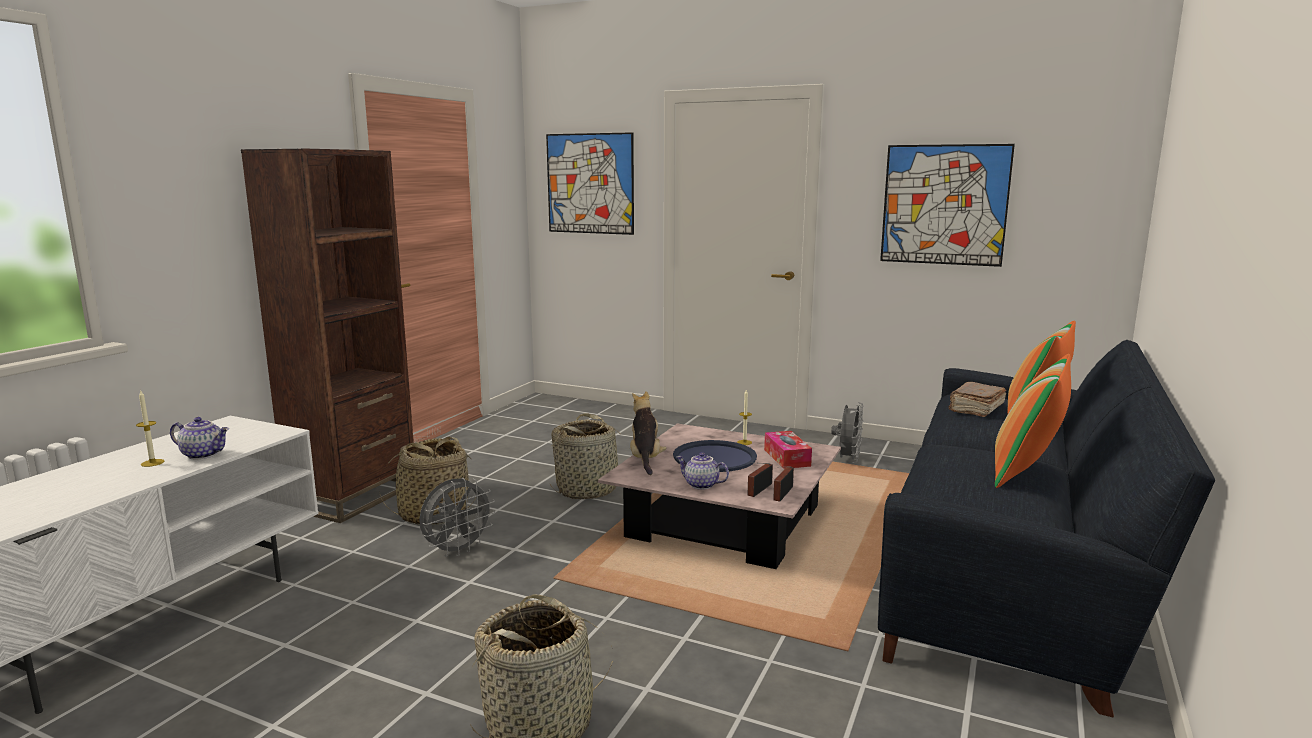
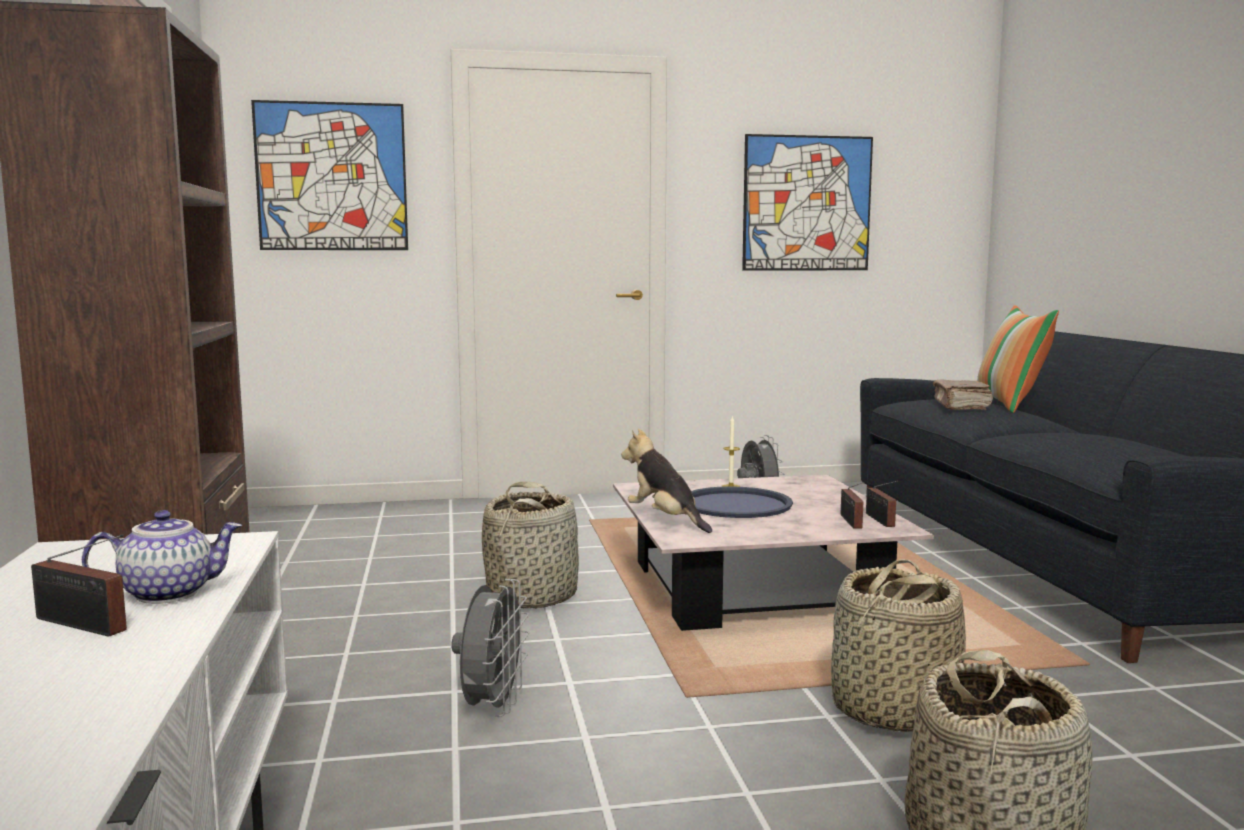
camera: 35 degrees left, 5 degrees down
candle [136,391,164,467] -> radio [31,534,127,637]
basket [380,437,476,525] -> basket moved to [831,559,966,732]
teapot [676,452,729,490] -> none
tissue box [764,431,812,469] -> none
pillow [995,354,1071,488] -> none

